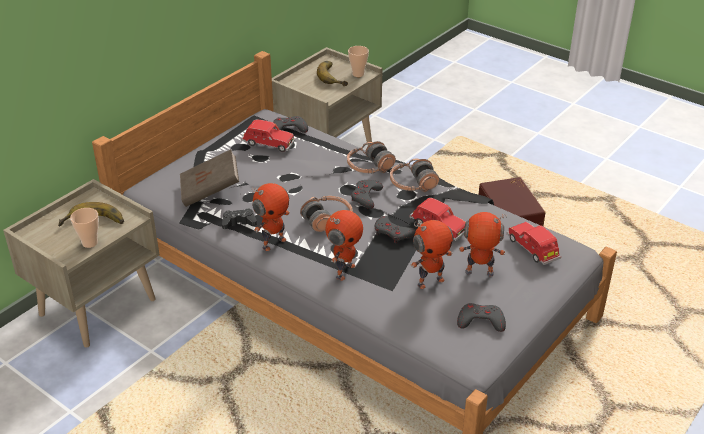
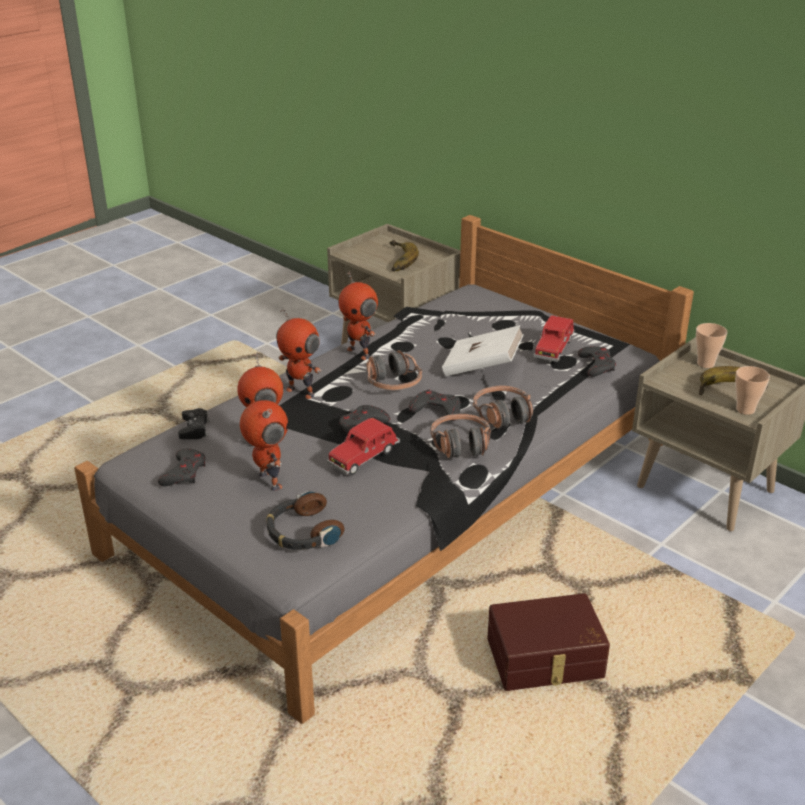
camera: 95 degrees right, 5 degrees down
cup [70,208,99,248] -> cup moved to [696,323,728,368]
brown book [180,150,239,207] -> none
black game controller [222,208,257,229] -> black game controller moved to [178,408,209,439]
toy robot [459,212,507,276] -> toy robot turned 45 degrees counterclockwise [240,400,288,491]
red toy car [507,222,561,265] -> headphones [266,491,344,550]
none -> white book [442,325,524,376]

